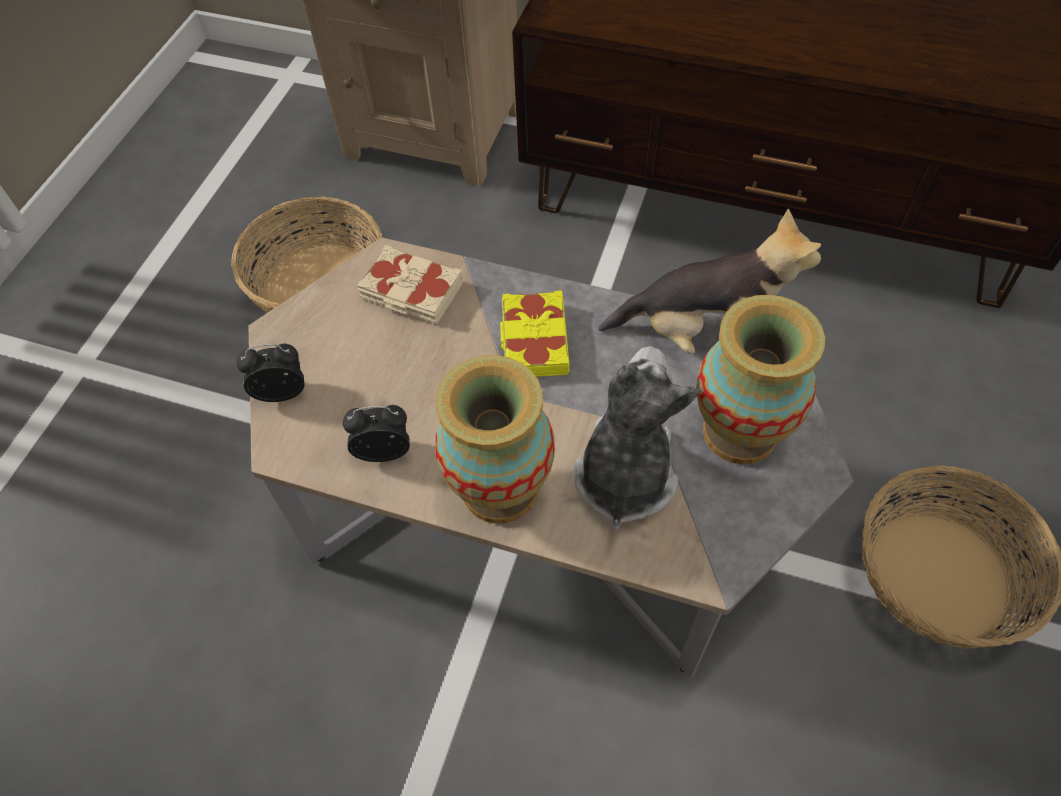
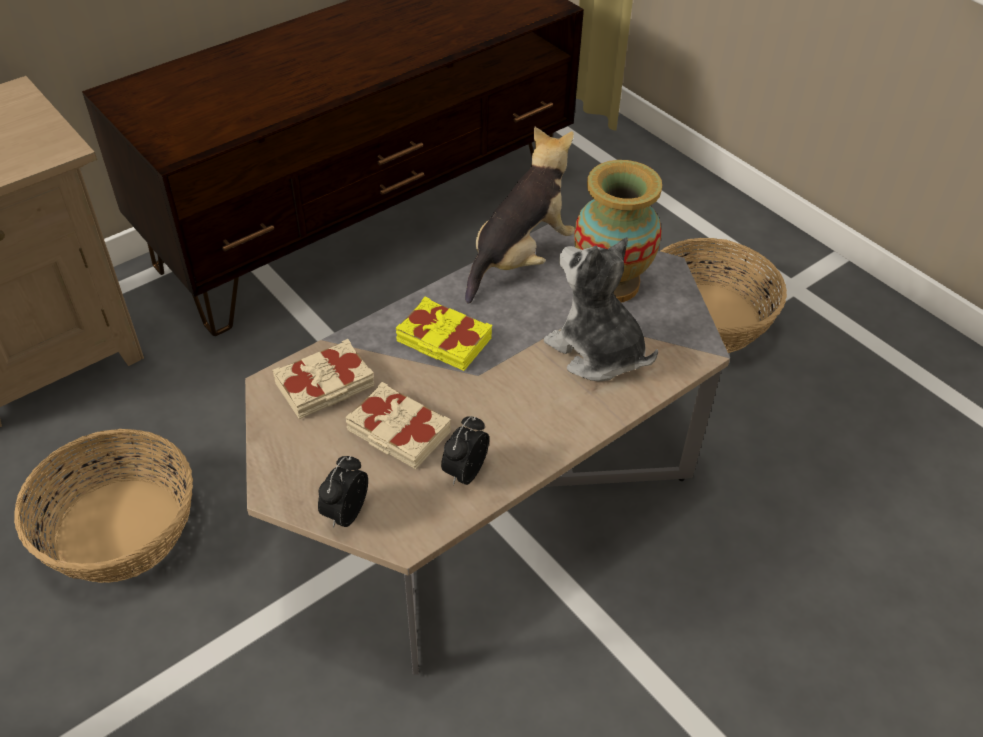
camera: 60 degrees left, 10 degrees down
vase [435,355,555,524] -> none
none -> beige book [345,382,451,469]

